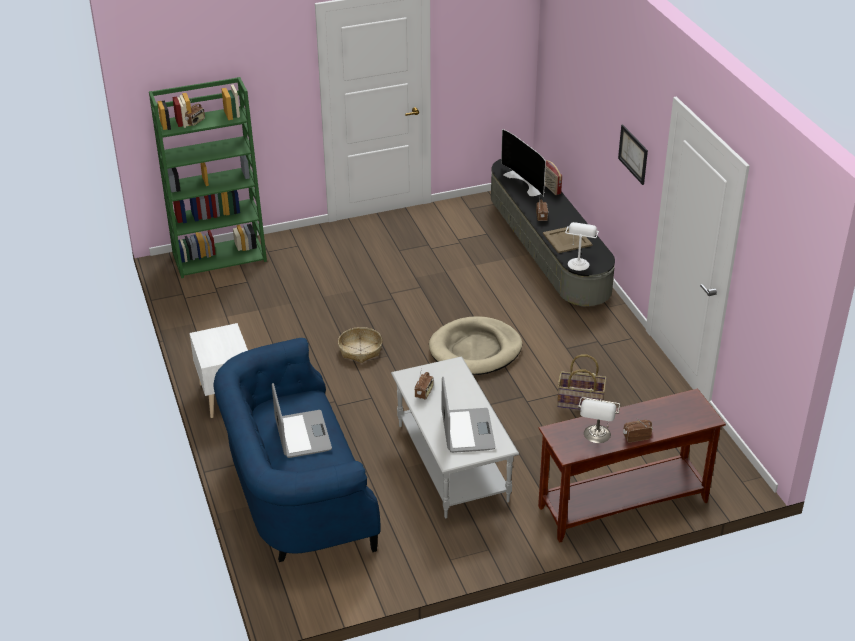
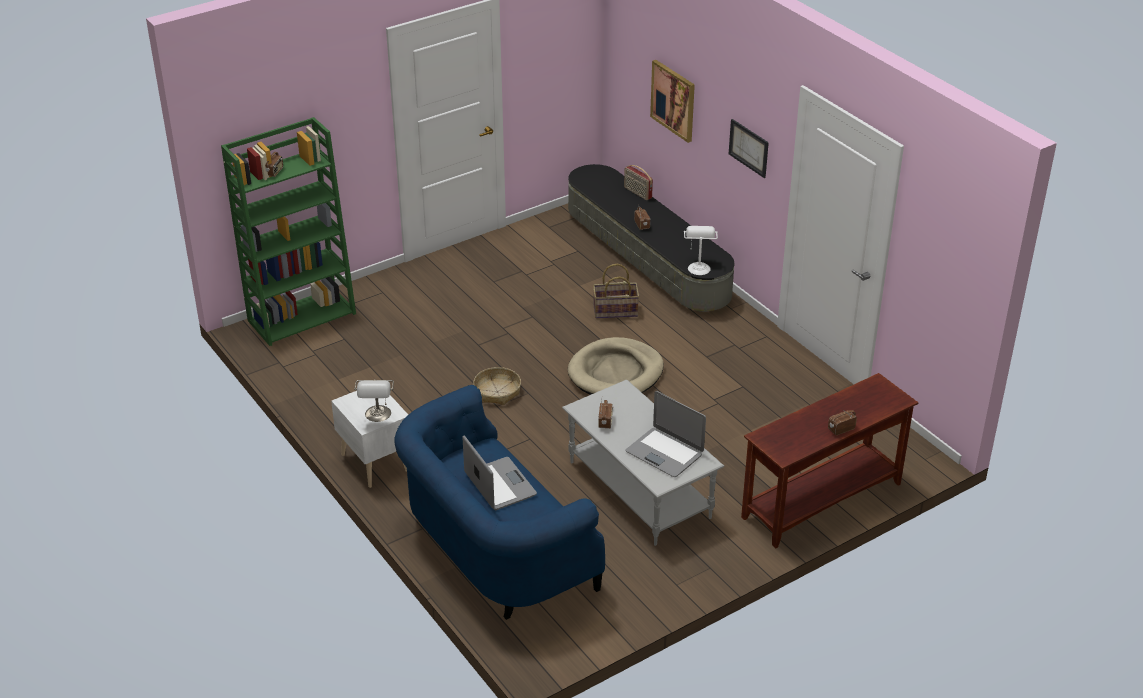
camera: 15 degrees left, 0 degrees up
laptop [442,377,496,453] -> laptop turned 150 degrees clockwise [626,391,706,477]
television [501,129,546,197] -> none
beige tray [543,227,592,253] -> none
basket [557,354,607,410] -> basket moved to [593,264,639,318]
white table lamp [578,397,620,443] -> white table lamp moved to [354,379,394,422]
none -> picture [650,60,695,143]

